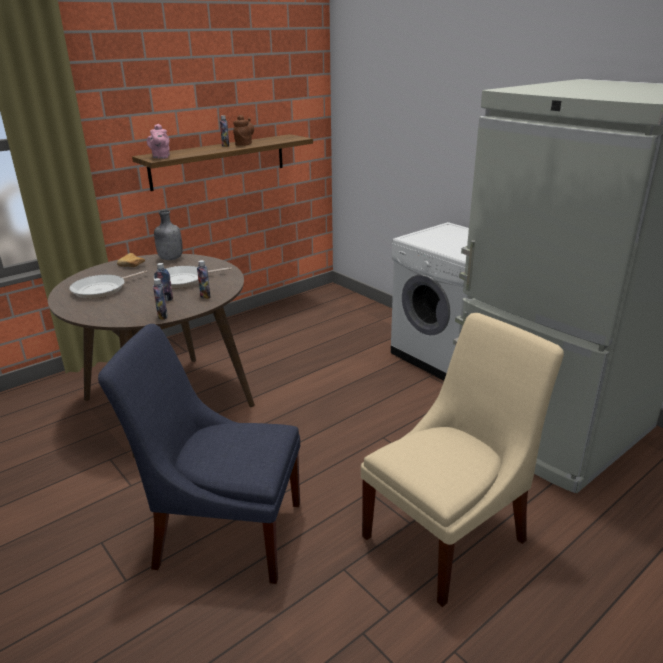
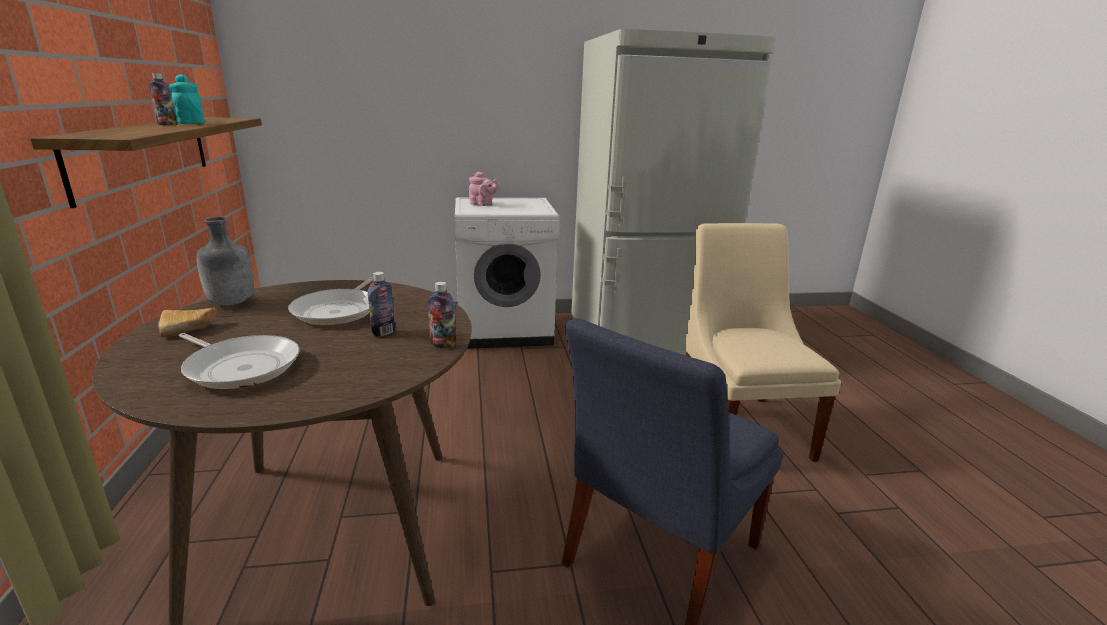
camera: 60 degrees left, 5 degrees down
frying pan [69,270,148,299] -> frying pan turned 45 degrees counterclockwise [179,333,300,389]
pink teapot [147,124,170,159] -> pink teapot moved to [469,172,500,206]
bottle [197,260,211,299] -> none
brown teapot [233,115,254,146] -> turquoise teapot [169,74,205,124]

